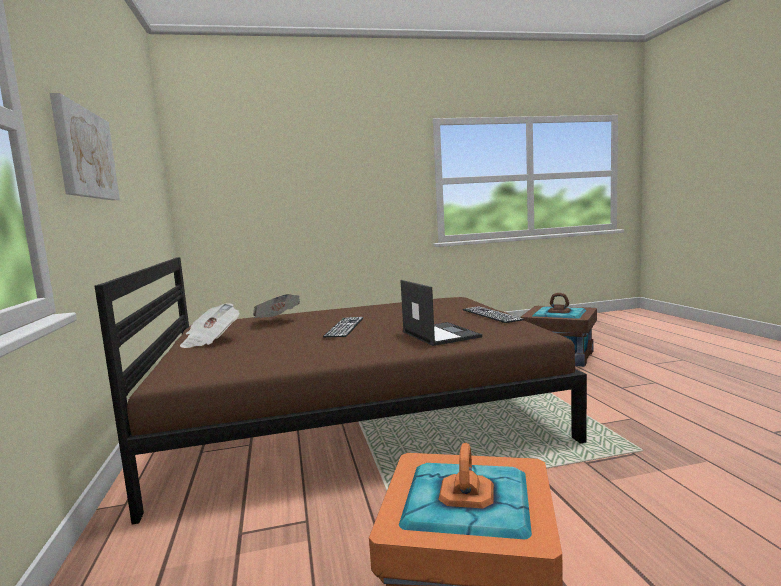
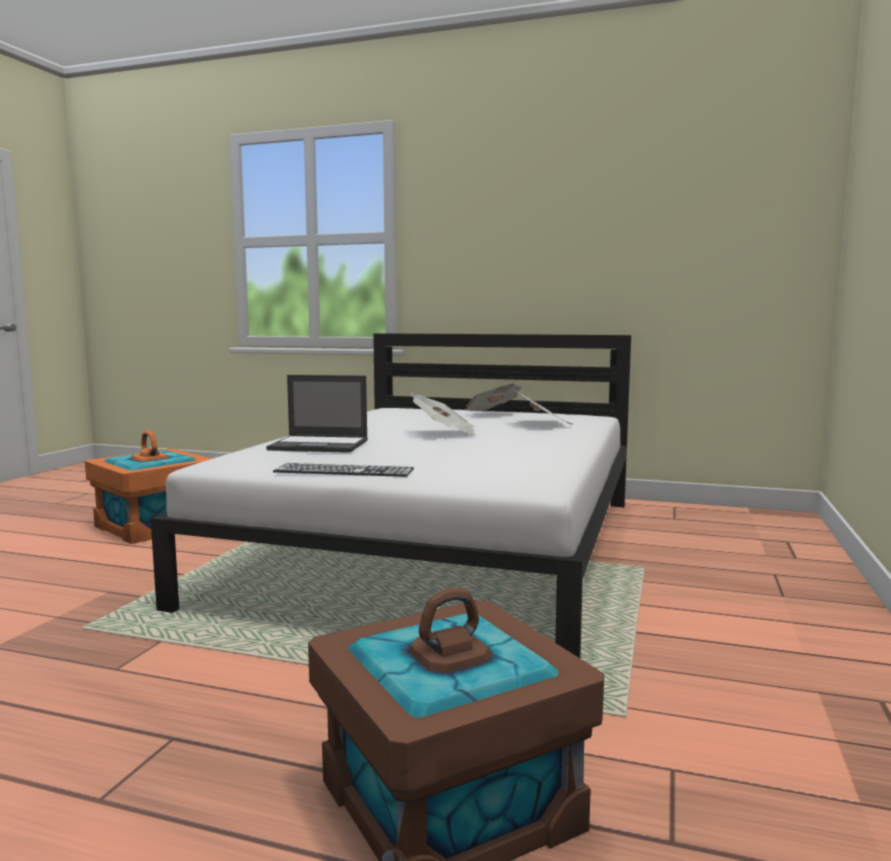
camera: 120 degrees right, 0 degrees up
picture [50,93,120,200] -> none
brown bed [95,257,587,525] -> white bed [151,333,631,658]
keyboard [323,317,364,337] -> newspaper [410,393,476,436]

